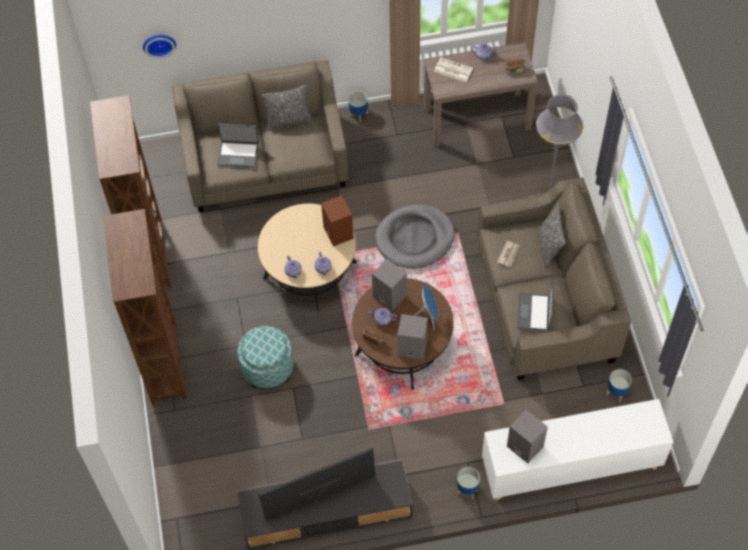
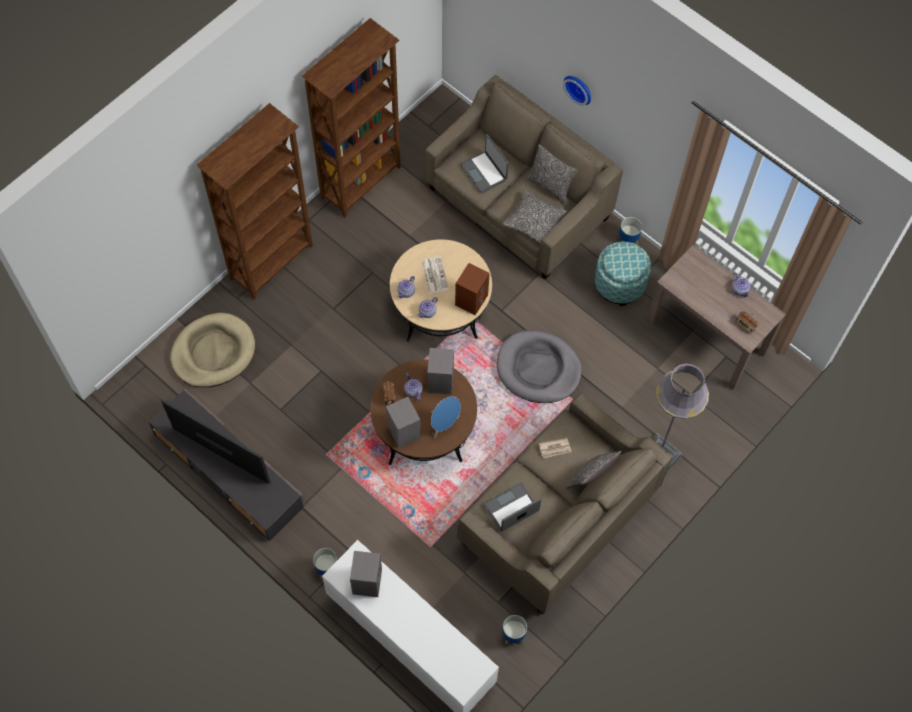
camera: 50 degrees right, 5 degrees up
wall clock [143,35,176,58] -> wall clock moved to [563,76,591,106]
ottoman [237,326,294,389] -> ottoman moved to [595,242,651,306]
newspaper [434,57,473,82] -> newspaper moved to [421,256,449,294]
none -> beige dog bed [170,313,255,387]
none -> pillow [503,190,568,245]

